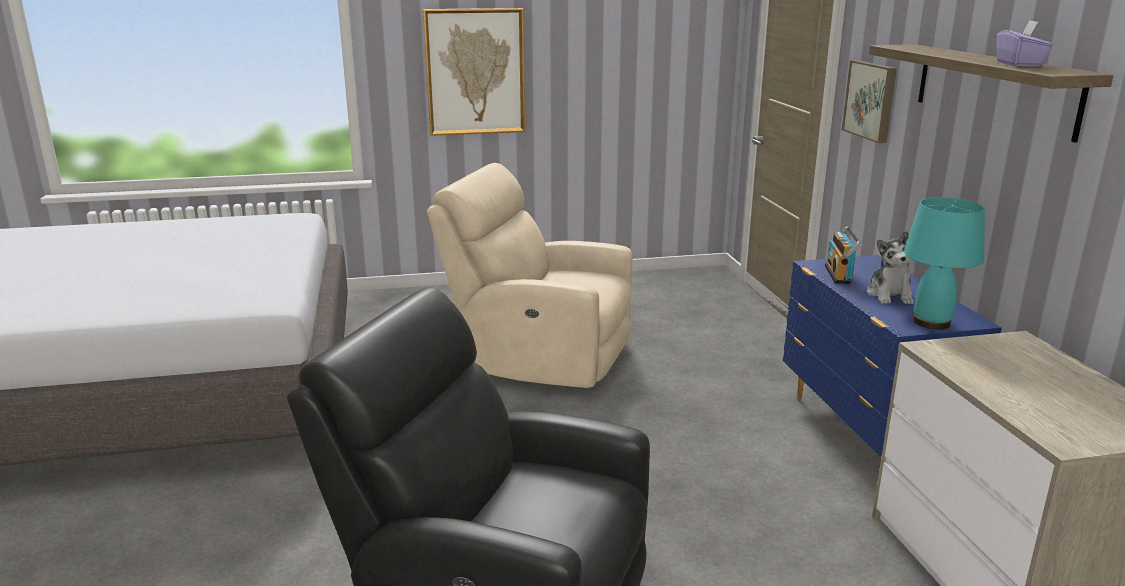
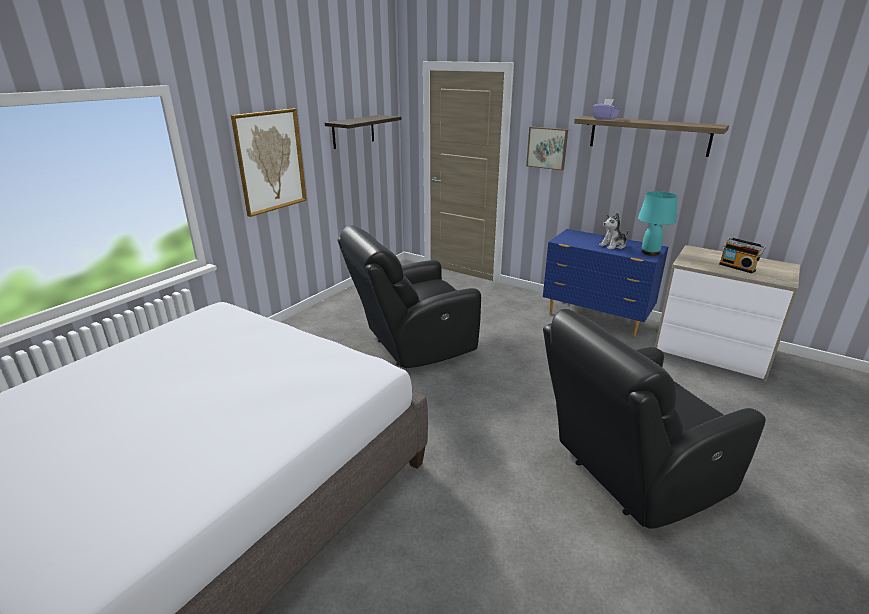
camera: 45 degrees left, 5 degrees up
beige armchair [427,163,632,388] -> black armchair [337,225,481,368]
radio [825,226,862,284] -> radio moved to [719,237,766,273]
plush toy [867,231,914,304] -> plush toy turned 105 degrees clockwise [599,213,629,250]
purple tissue box [996,20,1053,66] -> purple tissue box moved to [593,99,621,120]
none -> shelf [325,115,401,149]

